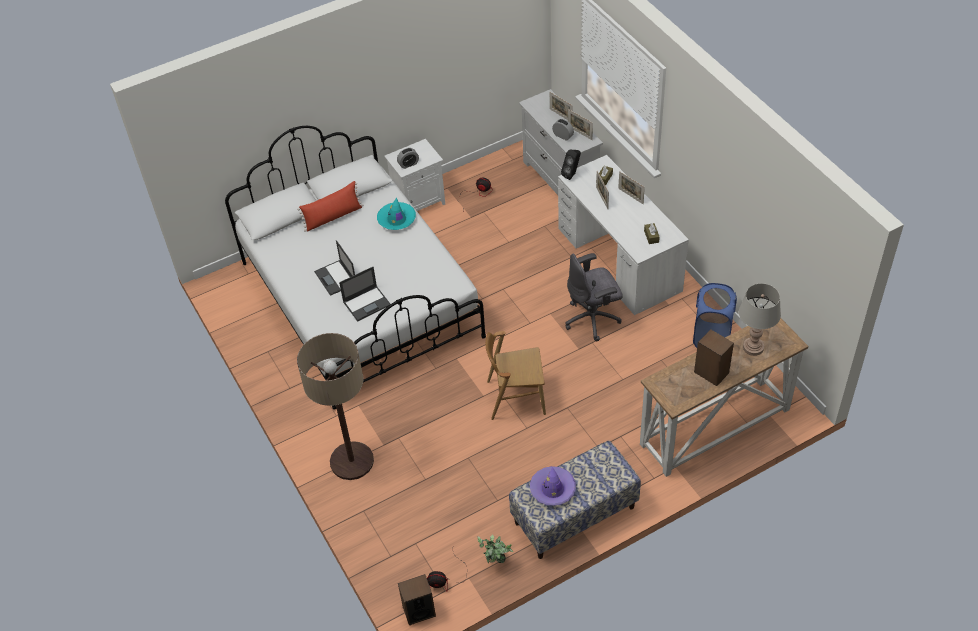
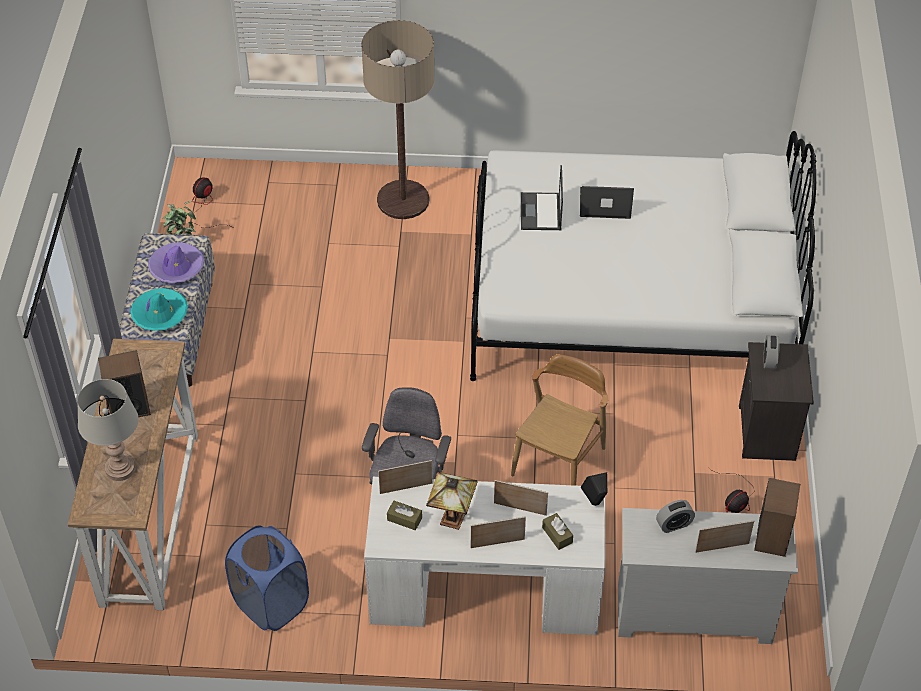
camera: 120 degrees right, 0 degrees up
red pillow [297,181,363,232] -> none
turquoise hat [377,198,416,230] -> turquoise hat moved to [130,288,188,331]
white nightstand [384,139,445,211] -> black nightstand [739,342,814,461]
speaker [398,574,436,625] -> speaker moved to [754,478,800,557]
brown chair [486,331,546,420] -> brown chair moved to [511,354,608,486]
picture frame [568,109,593,140] -> picture frame moved to [378,460,432,494]
none -> table lamp [426,472,478,530]

